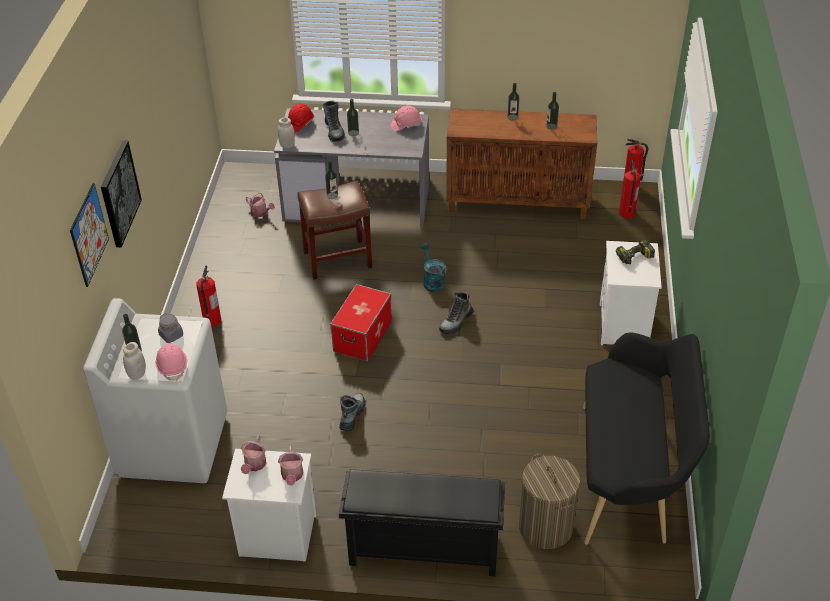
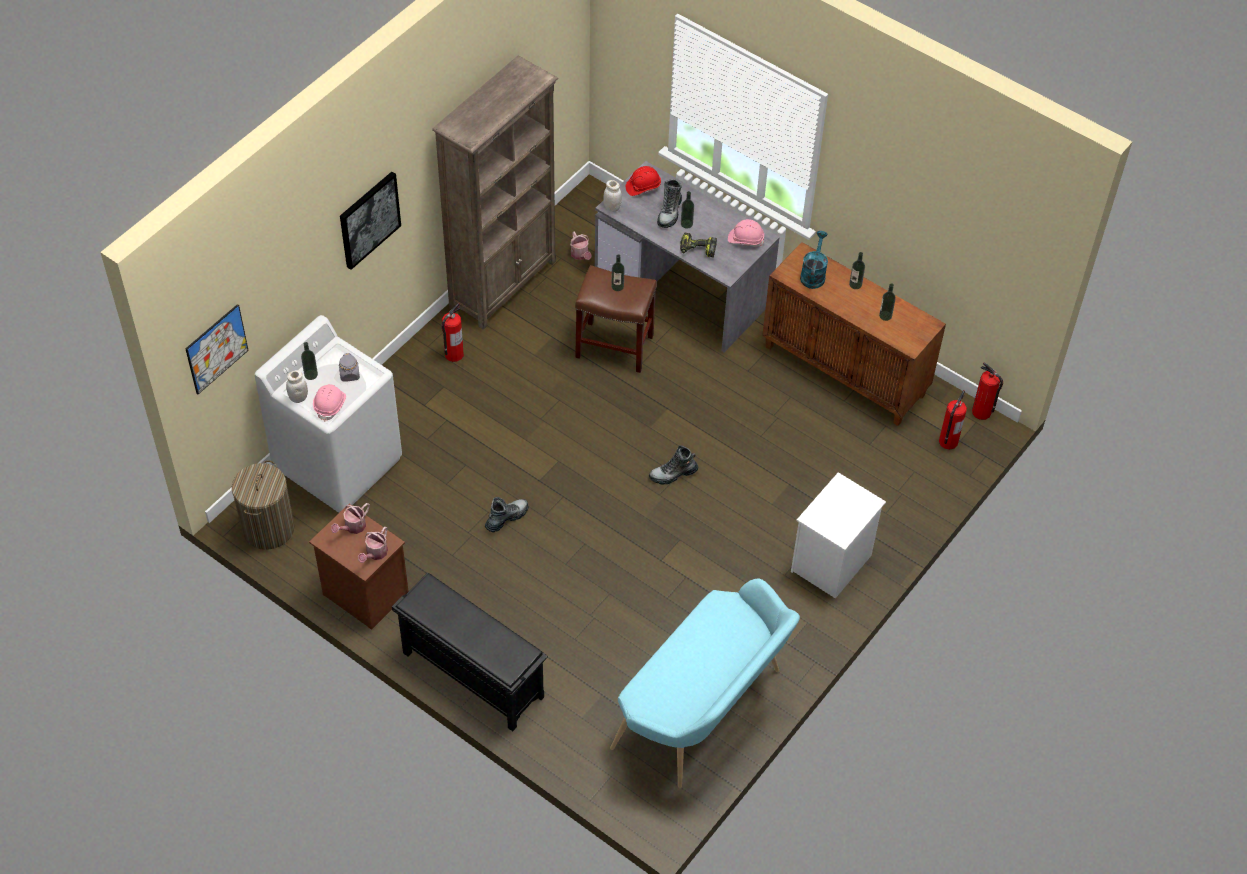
camera: 30 degrees right, 10 degrees up
picture [70,183,109,287] -> picture moved to [185,304,249,395]
white nightstand [222,449,317,562] -> brown nightstand [309,504,409,630]
storage box [330,284,392,362] -> none
turquoise watering can [420,243,445,292] -> turquoise watering can moved to [800,231,828,289]
laundry basket [519,454,580,549] -> laundry basket moved to [232,460,295,550]
black bench [583,332,710,545] -> turquoise bench [610,578,800,788]
power drill [616,240,655,264] -> power drill moved to [680,232,717,258]
none -> brown bookcase [432,55,558,330]

